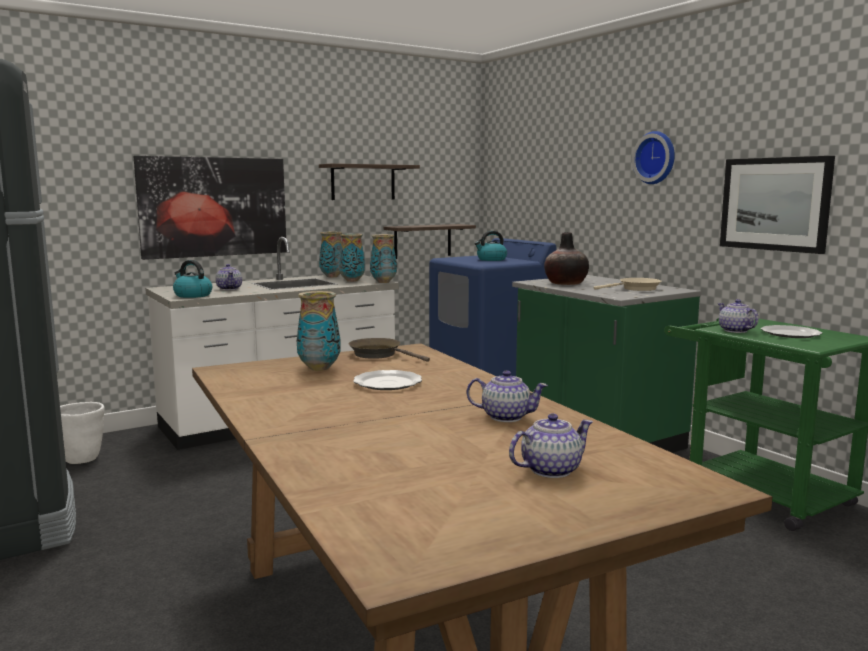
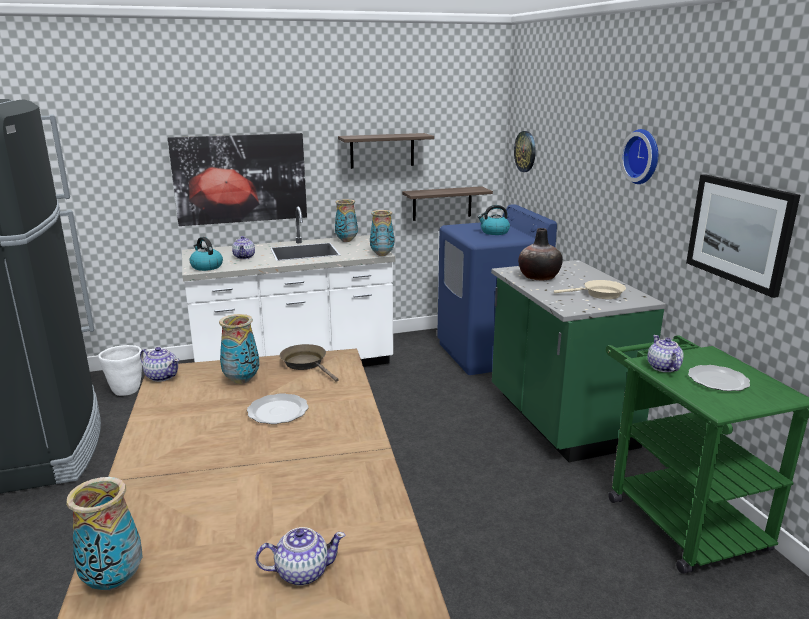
camera: 15 degrees right, 10 degrees up
vase [339,234,365,282] -> vase moved to [66,477,142,591]
teapot [467,371,548,422] -> teapot moved to [140,347,179,382]
none -> wall clock [514,131,536,172]

